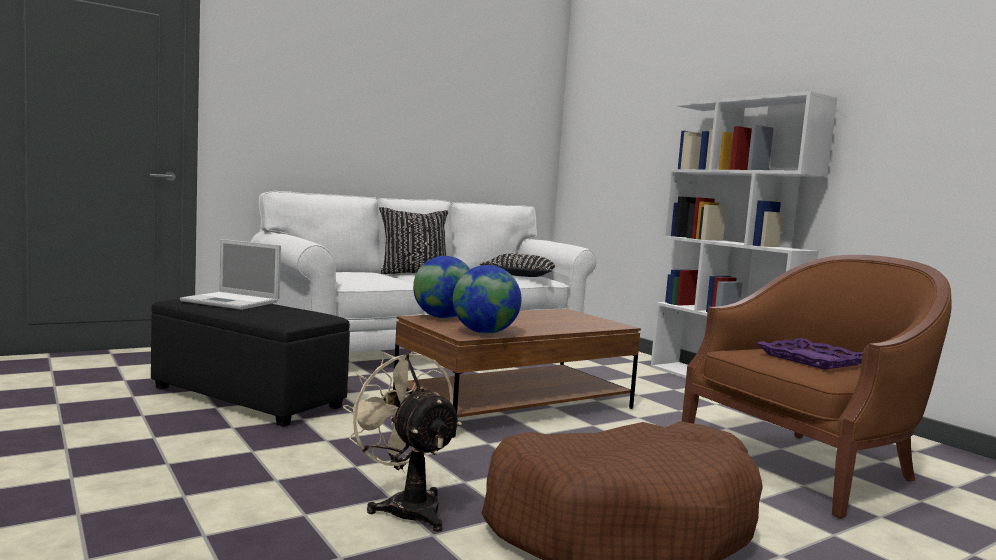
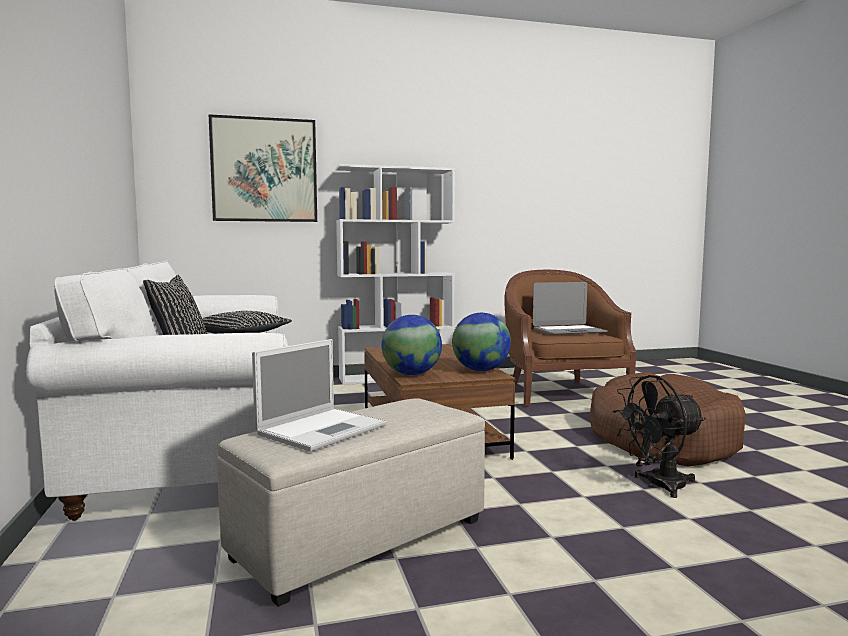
camera: 70 degrees left, 0 degrees up
black ottoman [151,299,350,427] -> beige ottoman [217,398,485,607]
beige fan [343,351,462,532] -> black fan [613,375,706,498]
purple tray [757,338,863,370] -> laptop [533,282,608,335]
none -> picture [208,114,317,222]

